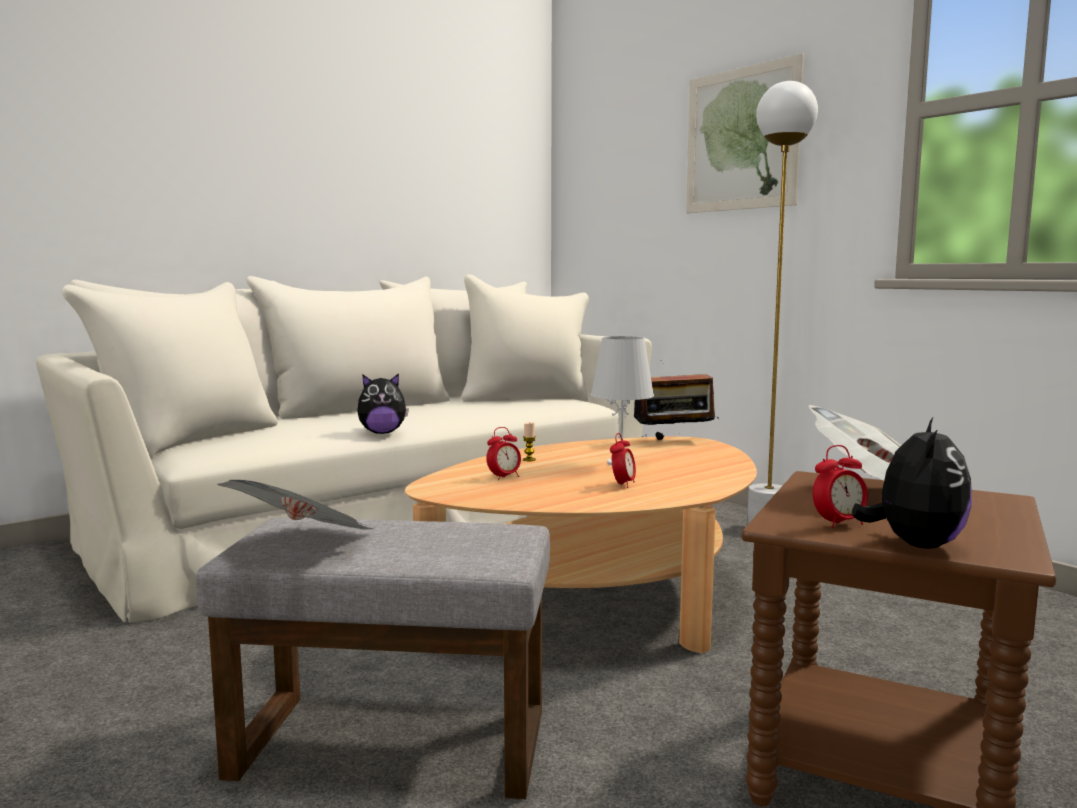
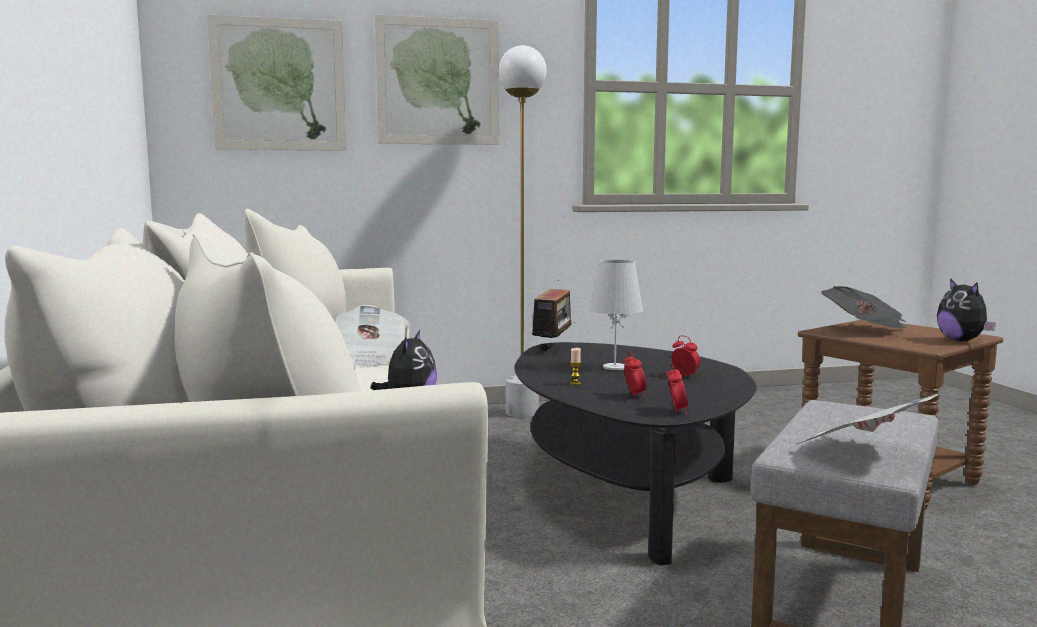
camera: 65 degrees left, 0 degrees up
beige coffee table [405,436,757,653] -> black coffee table [514,342,757,565]
alarm clock [813,445,868,528] -> alarm clock moved to [666,363,688,414]
plush toy [851,418,972,549] -> plush toy turned 150 degrees counterclockwise [937,278,996,341]
none -> picture [207,15,347,151]
none -> newspaper [336,305,410,368]

